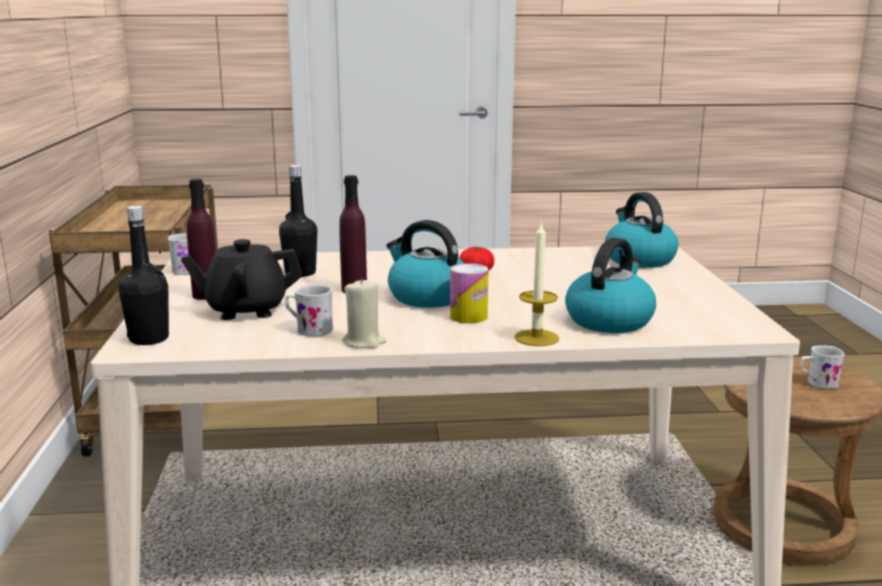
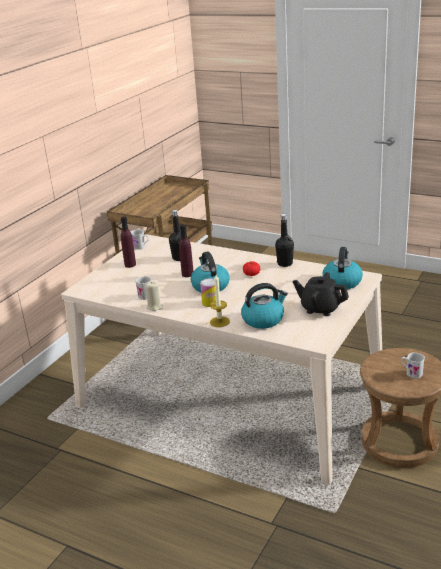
camera: 35 degrees right, 10 degrees up
black bottle [118,206,169,345] -> black bottle moved to [275,214,294,267]
black teapot [181,239,302,320] -> black teapot moved to [293,272,349,316]

